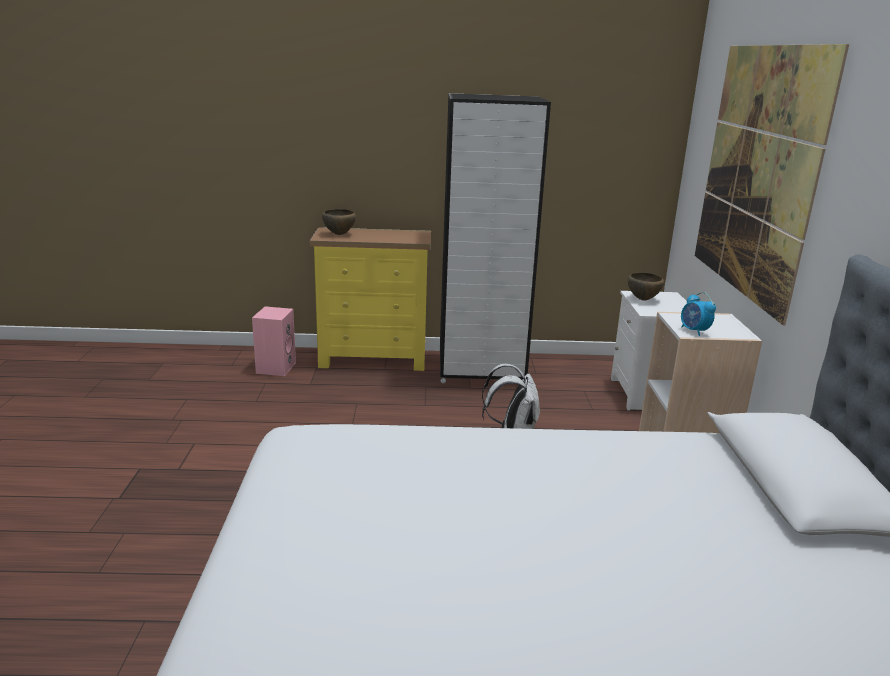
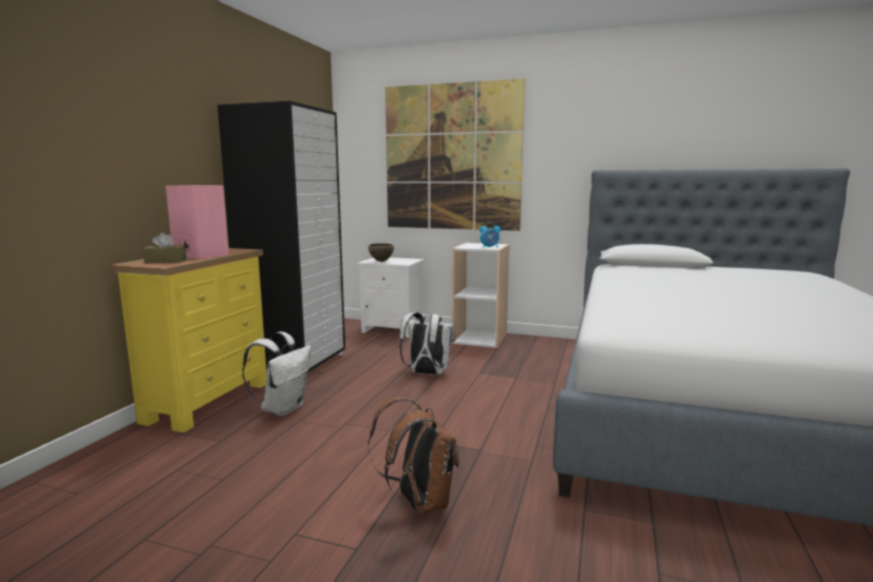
camera: 70 degrees left, 10 degrees down
pink speaker [252,306,296,376] -> pink speaker moved to [166,185,229,259]
brown bowl [322,209,356,235] -> brown tissue box [143,232,186,263]
none -> white backpack [242,332,311,416]
none -> brown backpack [368,397,459,515]

